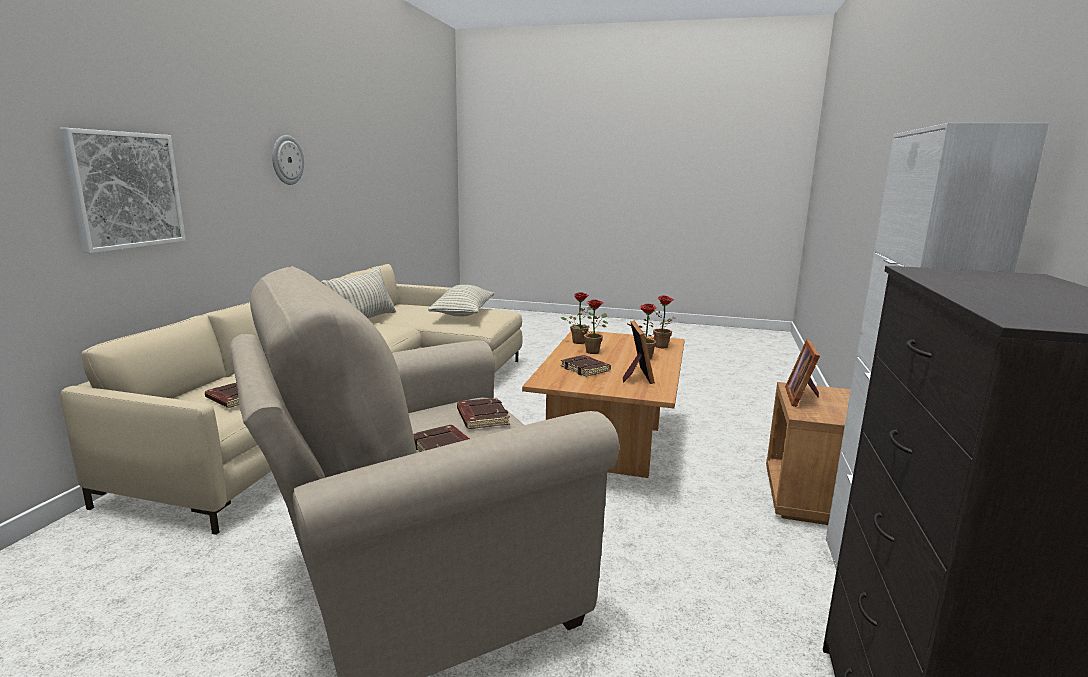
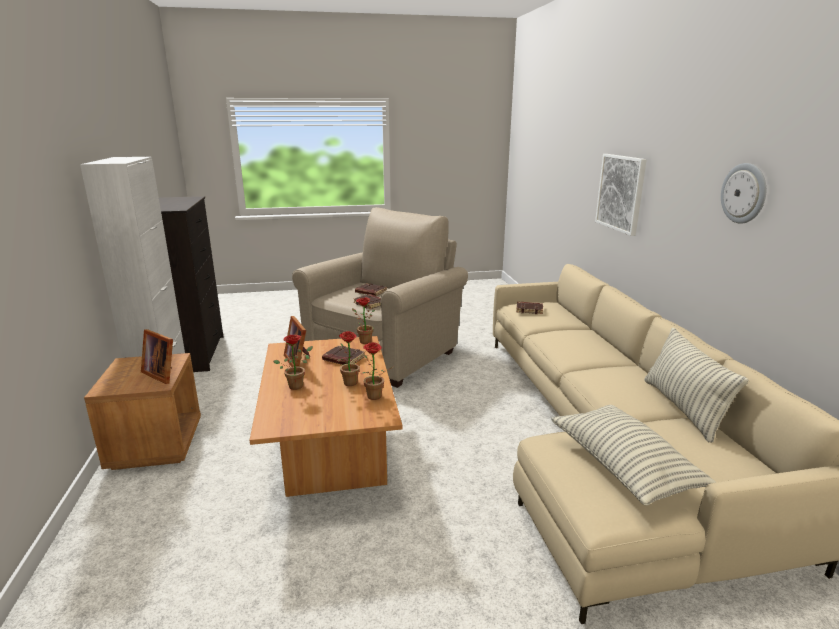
camera: 155 degrees right, 5 degrees up
potted plant [653,295,675,348] -> potted plant moved to [352,297,375,344]
picture frame [785,340,820,407] -> picture frame turned 135 degrees clockwise [141,329,173,384]

